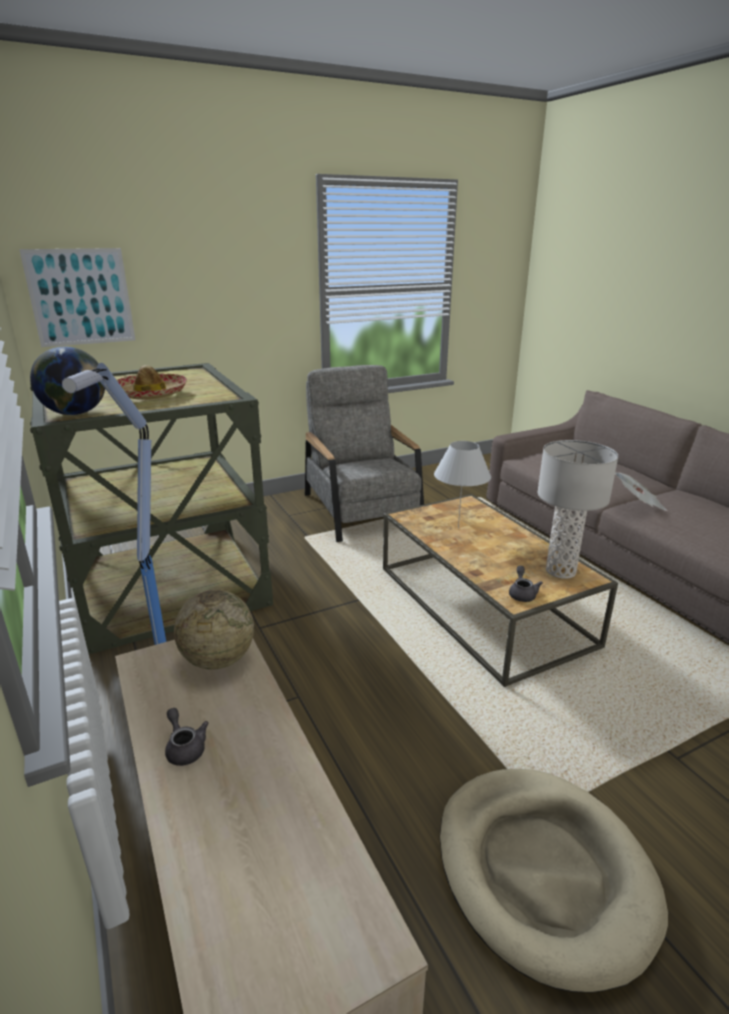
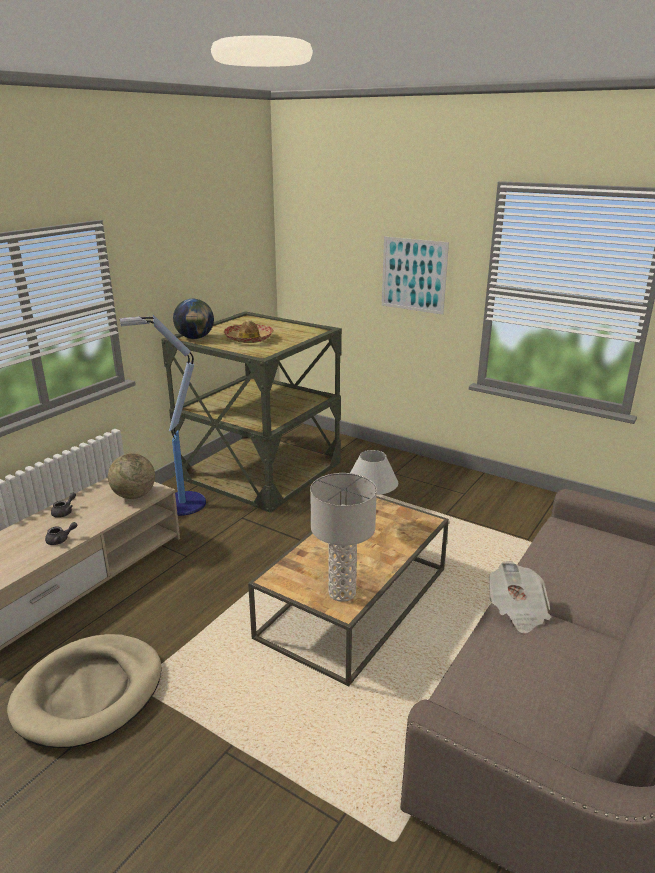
camera: 60 degrees right, 0 degrees up
picture [19,248,135,347] -> picture moved to [382,236,449,315]
grey armchair [305,365,424,542] -> none
grey teapot [509,566,543,602] -> grey teapot moved to [45,522,77,545]

